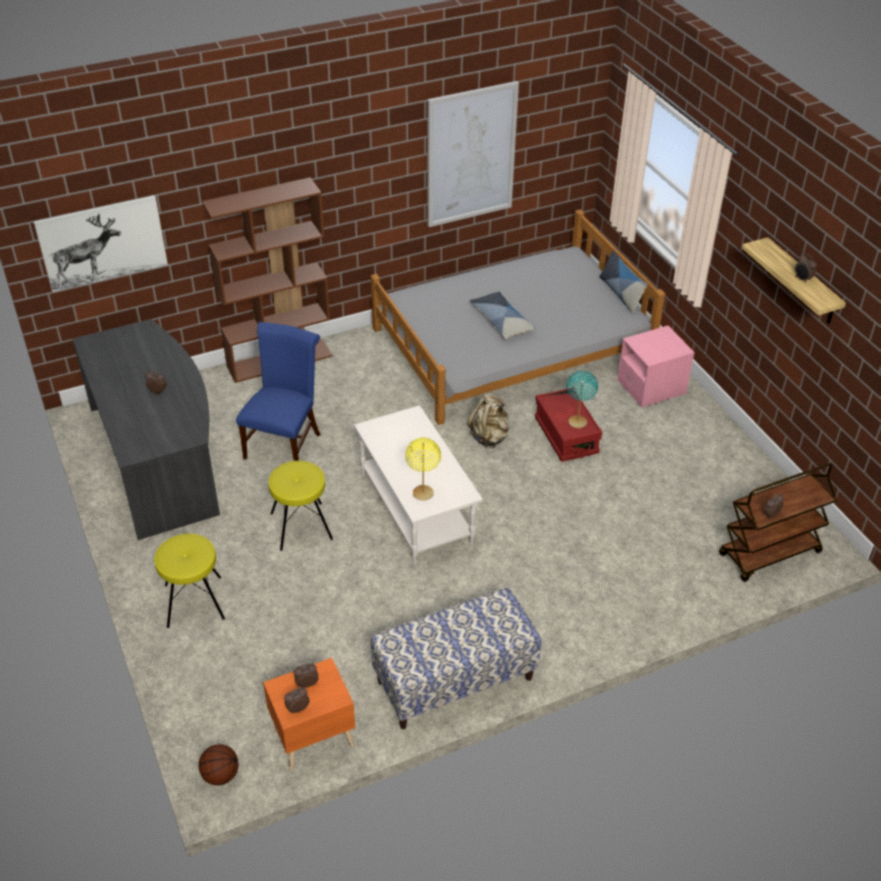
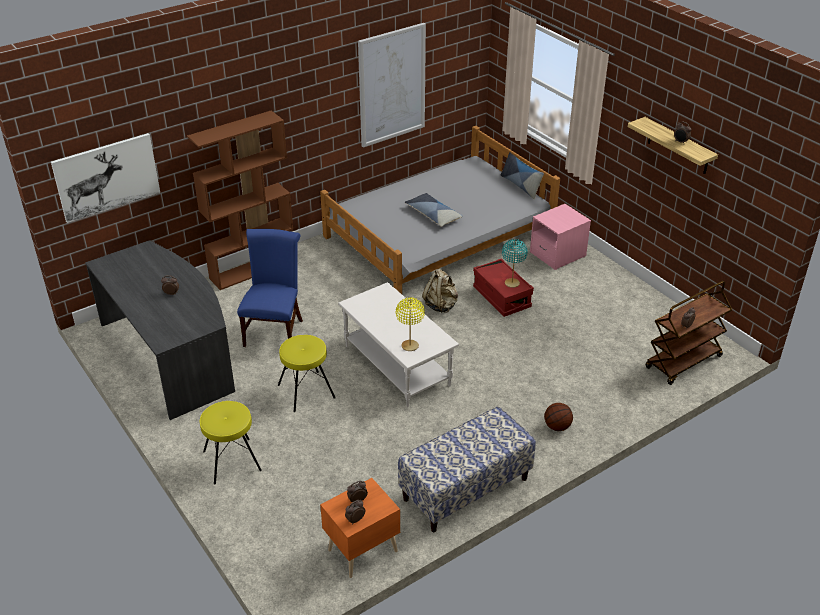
camera: 10 degrees left, 5 degrees down
basketball [198,744,239,785] -> basketball moved to [544,403,573,431]

